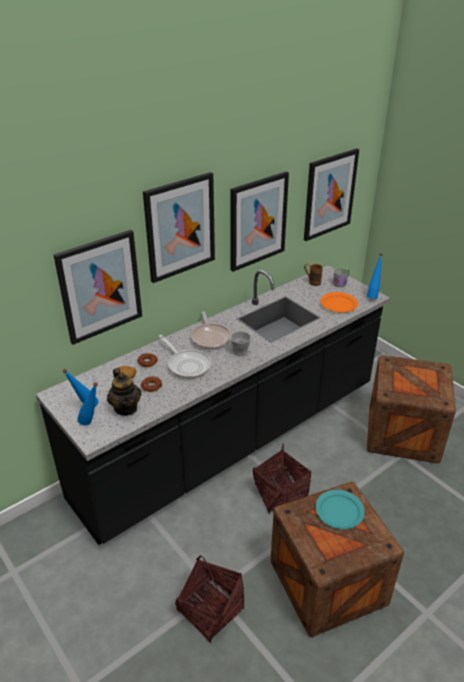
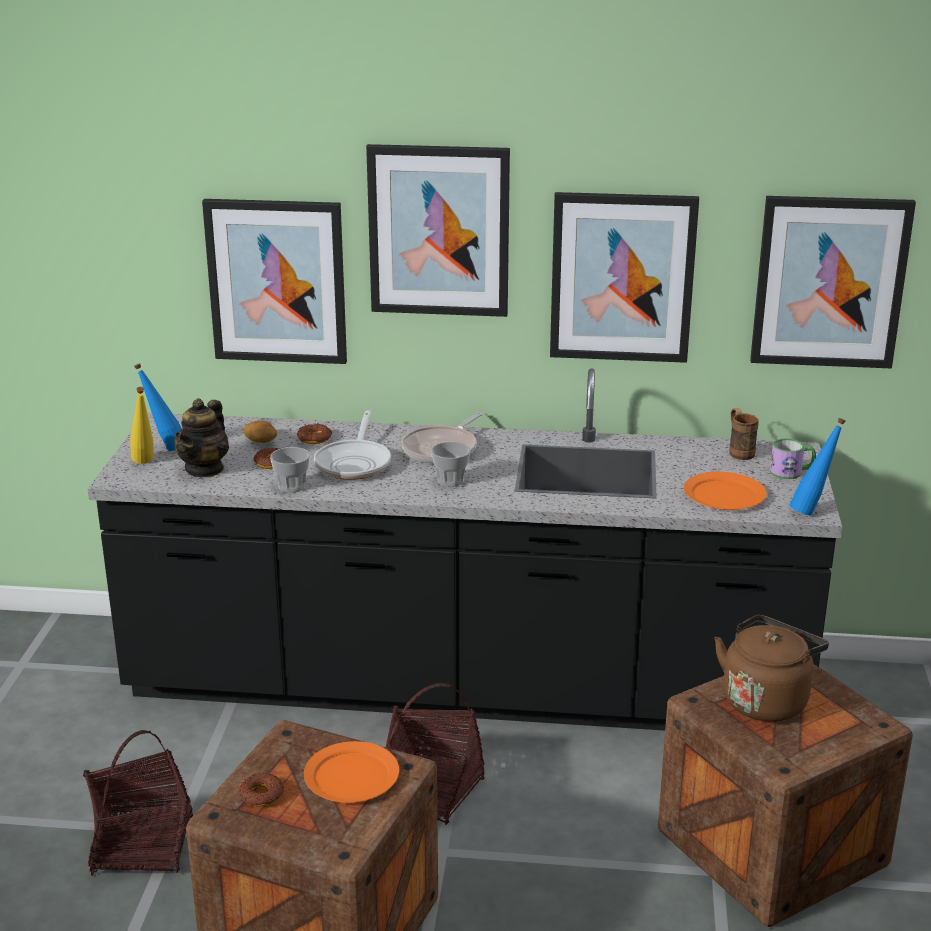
camera: 45 degrees right, 10 degrees down
blue bottle [77,382,98,425] -> yellow bottle [130,387,154,464]
turquoise plate [316,490,365,529] -> orange plate [304,741,399,803]
none -> donut [239,773,284,807]
none -> cup [270,447,310,493]
none -> brown kettle [714,615,829,722]

